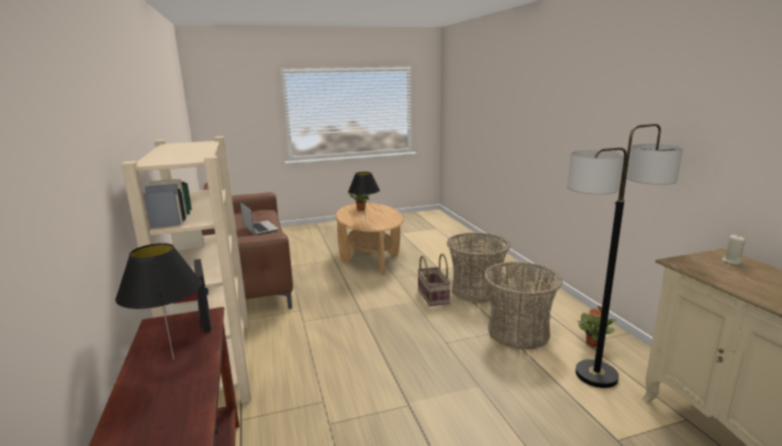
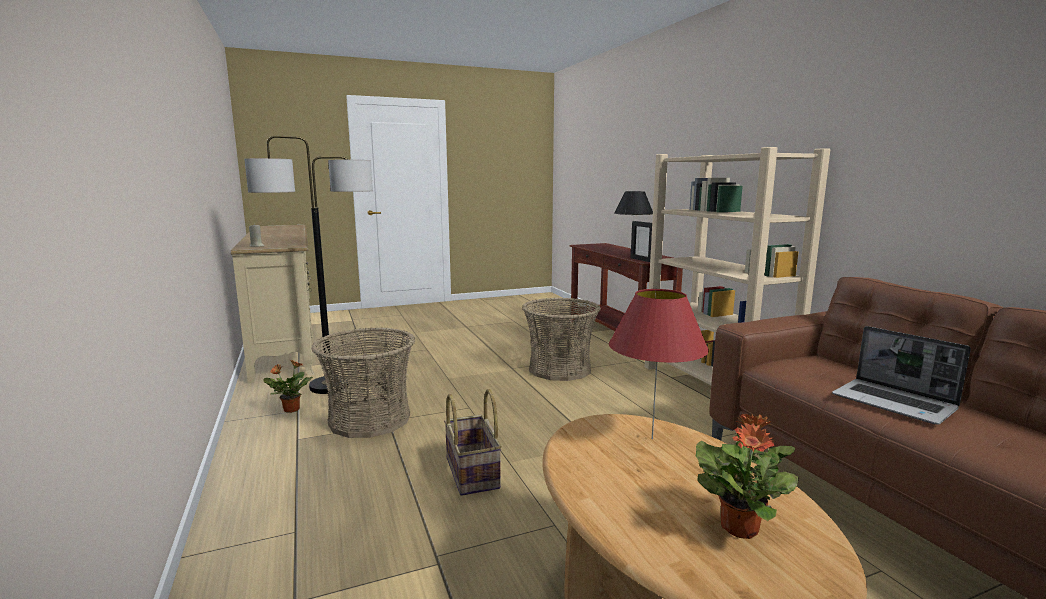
camera: 175 degrees right, 5 degrees down
black table lamp [348,172,380,223] -> red table lamp [609,289,709,439]
basket [447,232,510,303] -> basket moved to [522,297,601,381]

